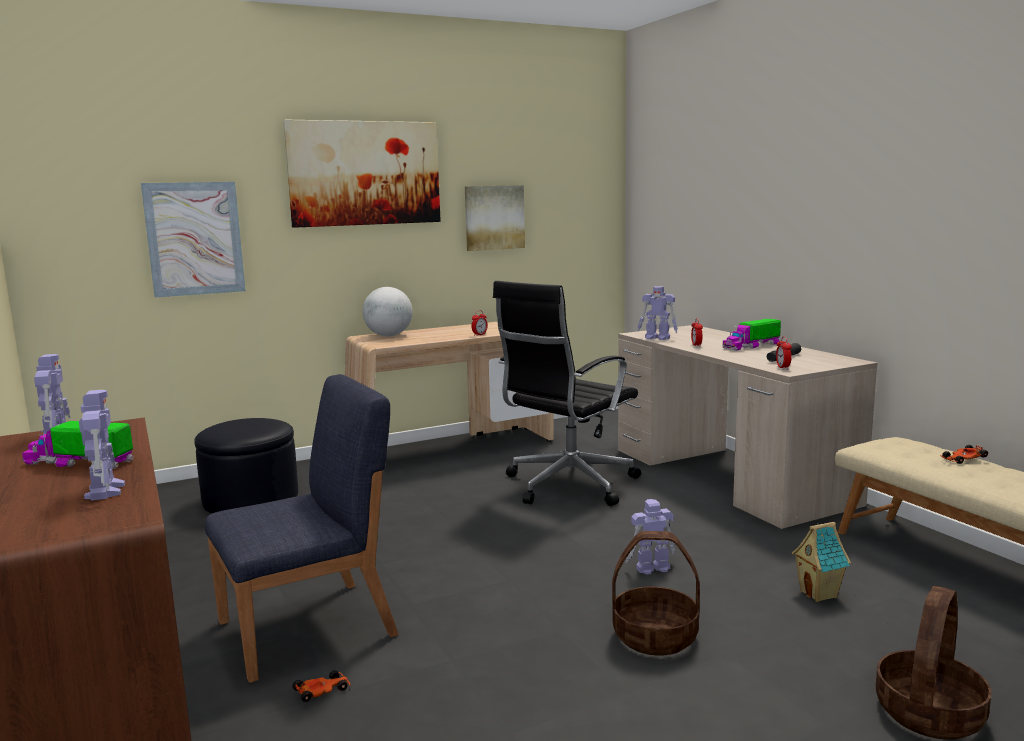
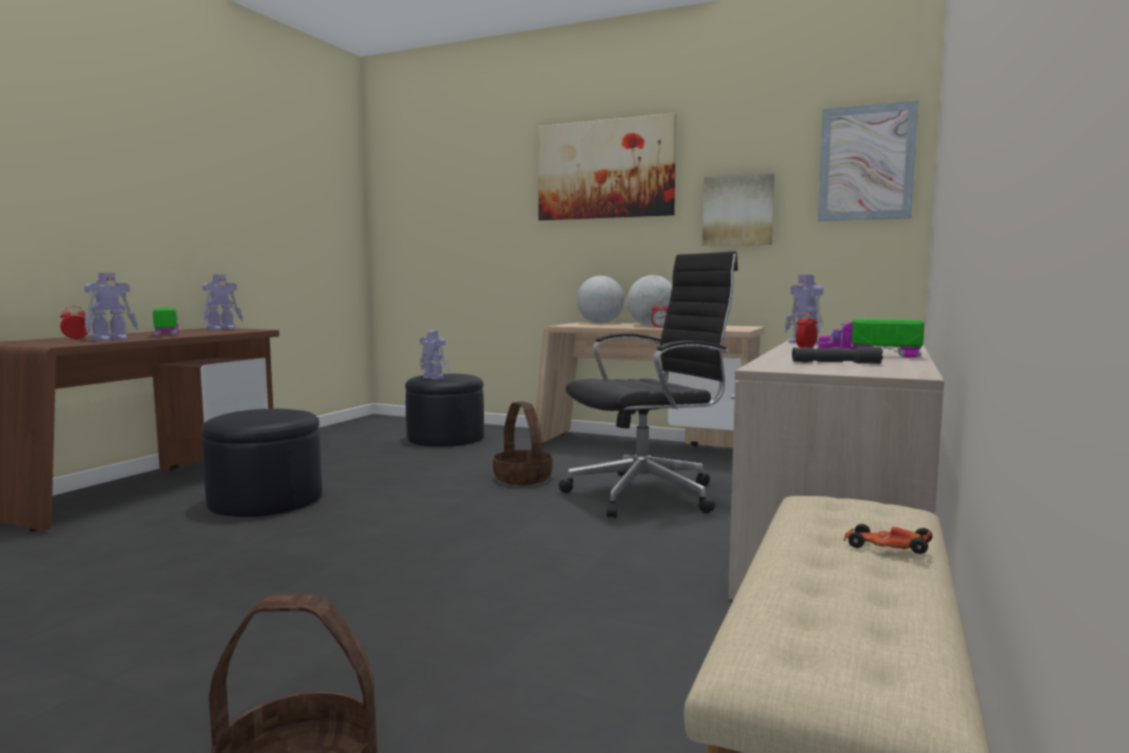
camera: 50 degrees right, 5 degrees down
picture [141,182,245,298] -> picture moved to [818,100,919,221]
blue chair [205,374,399,683] -> black ottoman [201,409,322,517]
toy car [292,670,351,702] -> none
black office chair [493,281,641,506] -> black office chair turned 150 degrees clockwise [559,251,738,518]
basket [612,531,700,656] -> basket moved to [493,402,553,485]
toy robot [626,499,675,575] -> toy robot moved to [419,330,450,380]
alarm clock [776,337,792,370] -> alarm clock moved to [60,306,90,340]
toy house [792,522,851,602] -> none
none -> globe [627,275,672,326]

